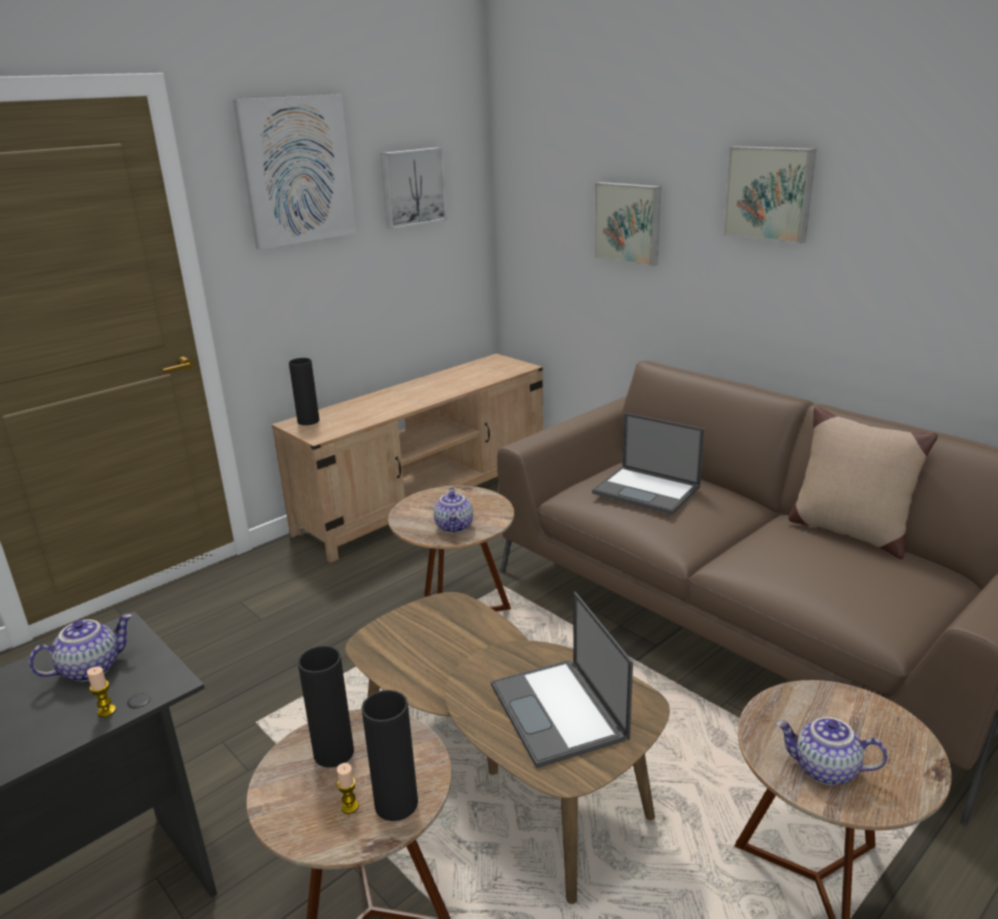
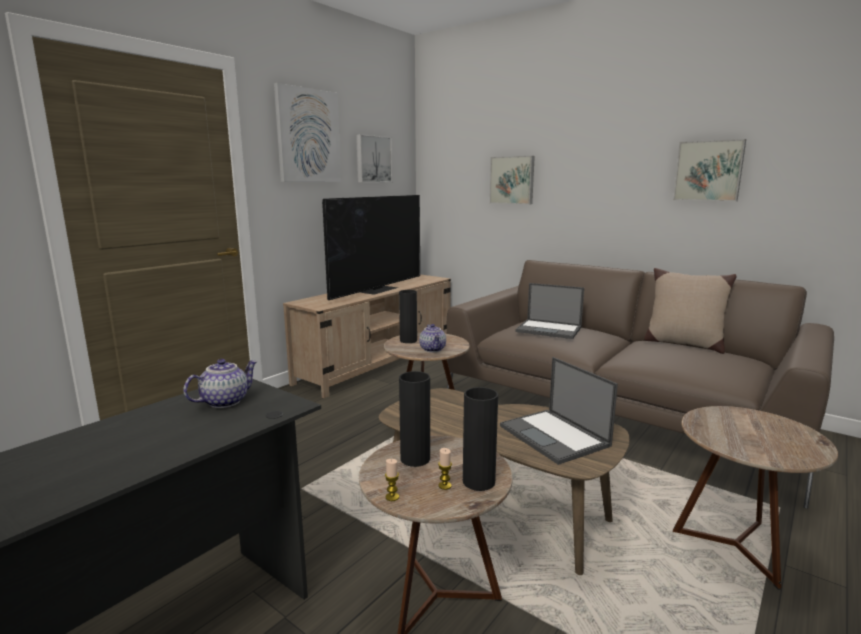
camera: 10 degrees left, 10 degrees down
candle [87,667,116,718] -> candle moved to [385,459,399,501]
black vase [289,358,319,425] -> black vase moved to [399,290,417,343]
picture [723,146,817,244] -> picture moved to [673,139,746,201]
teapot [776,717,887,786] -> none
none -> television [322,195,420,300]

